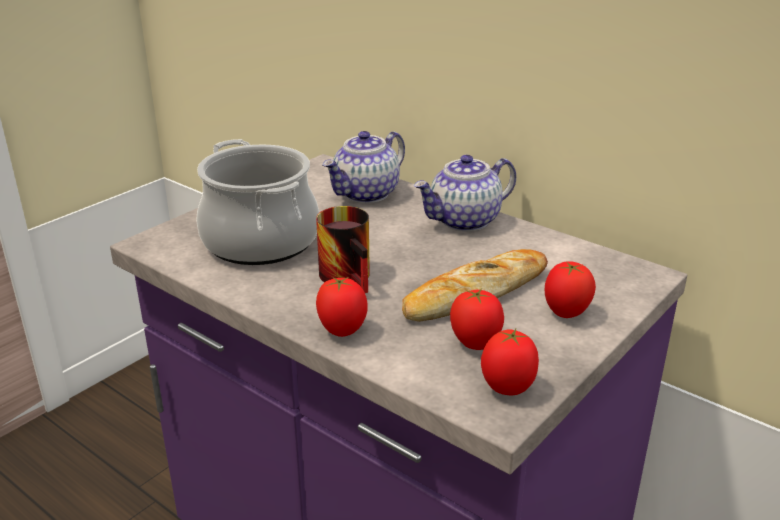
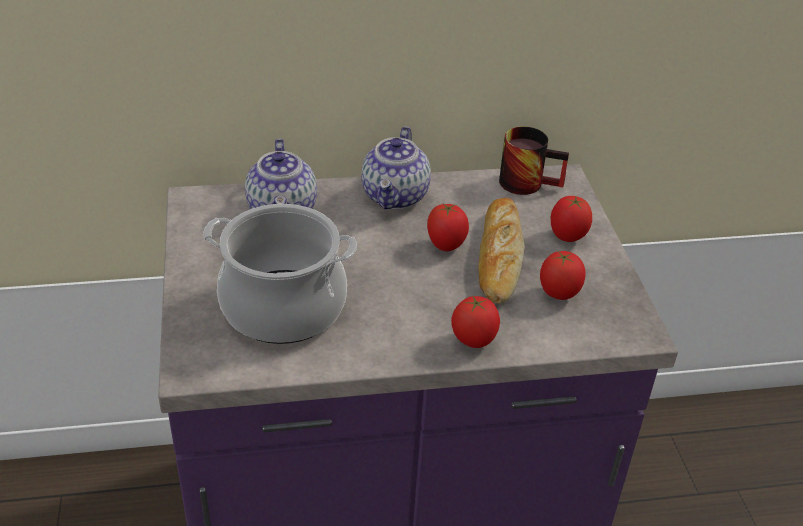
camera: 50 degrees left, 10 degrees up
mug [316,206,370,293] -> mug moved to [499,126,569,195]
tomato [481,329,539,395] -> tomato moved to [427,203,469,251]

